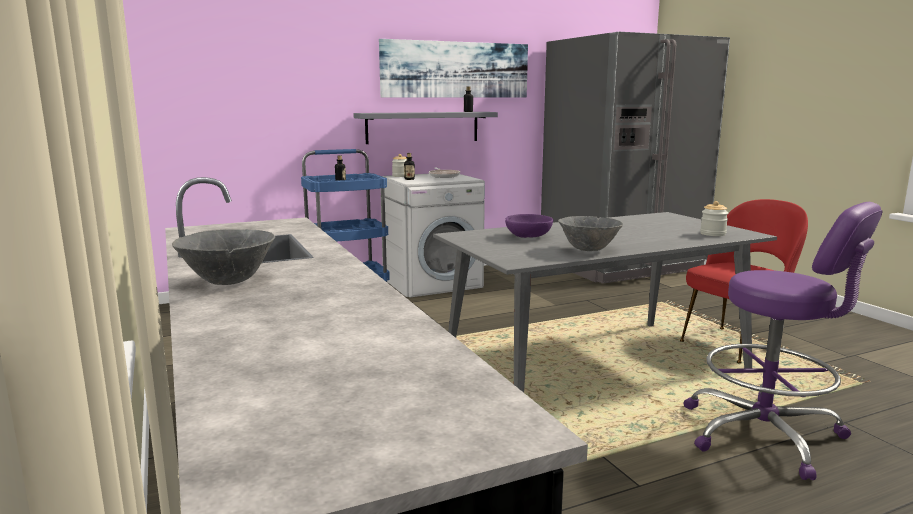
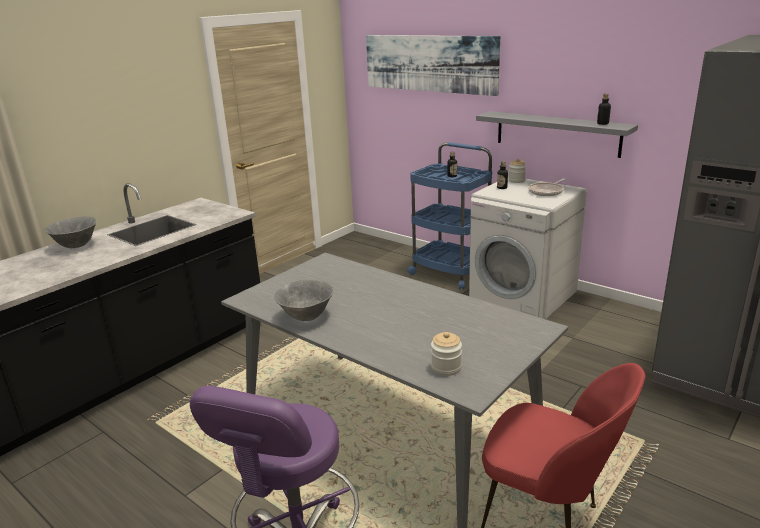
camera: 65 degrees right, 10 degrees up
picture [379,39,528,98] -> picture moved to [366,35,500,96]
purple bowl [505,214,553,238] -> none

